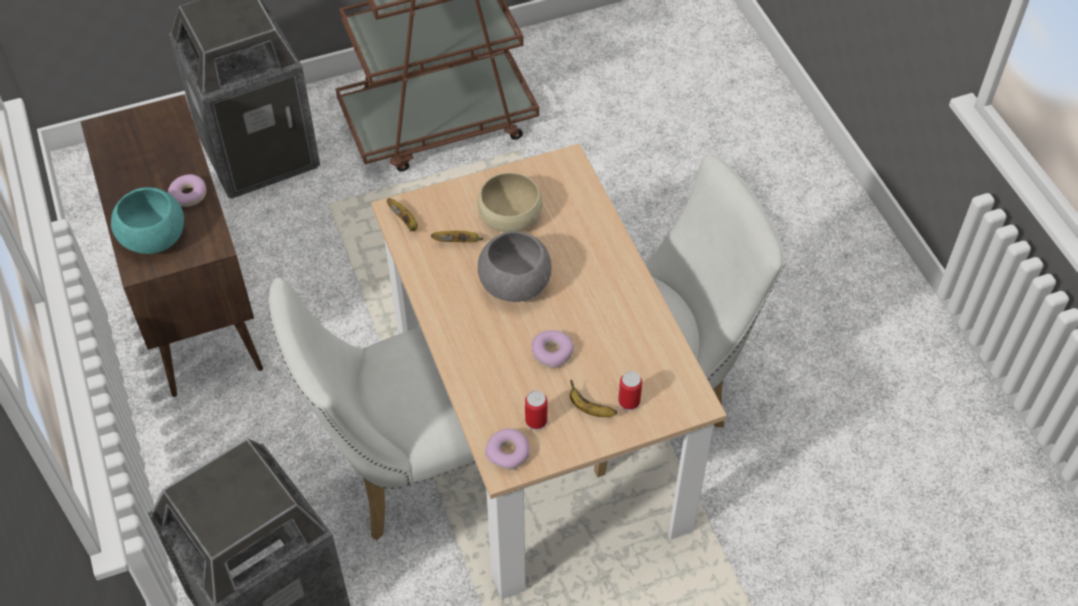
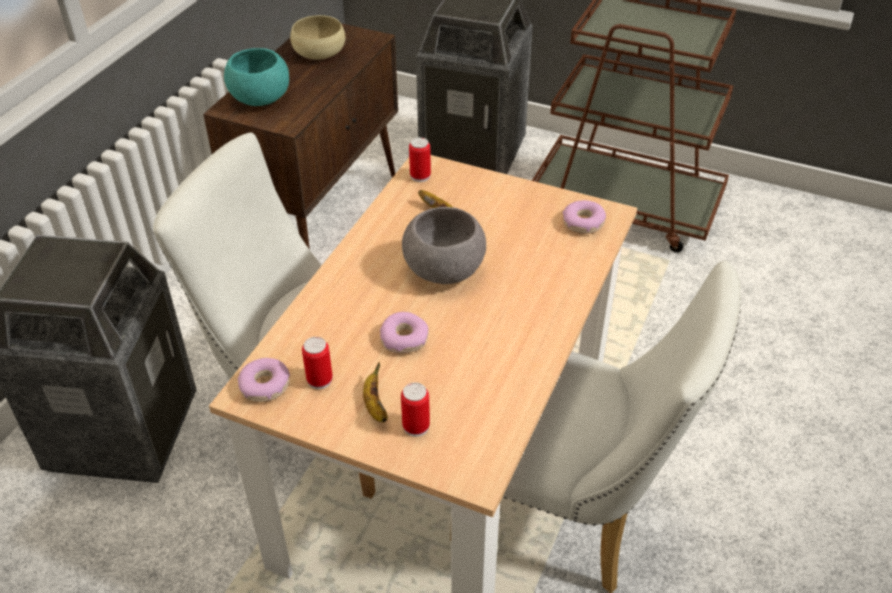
camera: 45 degrees right, 10 degrees down
donut [168,174,206,207] -> donut moved to [563,200,606,234]
banana [387,198,418,232] -> can [409,137,431,182]
beige bowl [477,172,543,232] -> beige bowl moved to [290,15,345,60]

